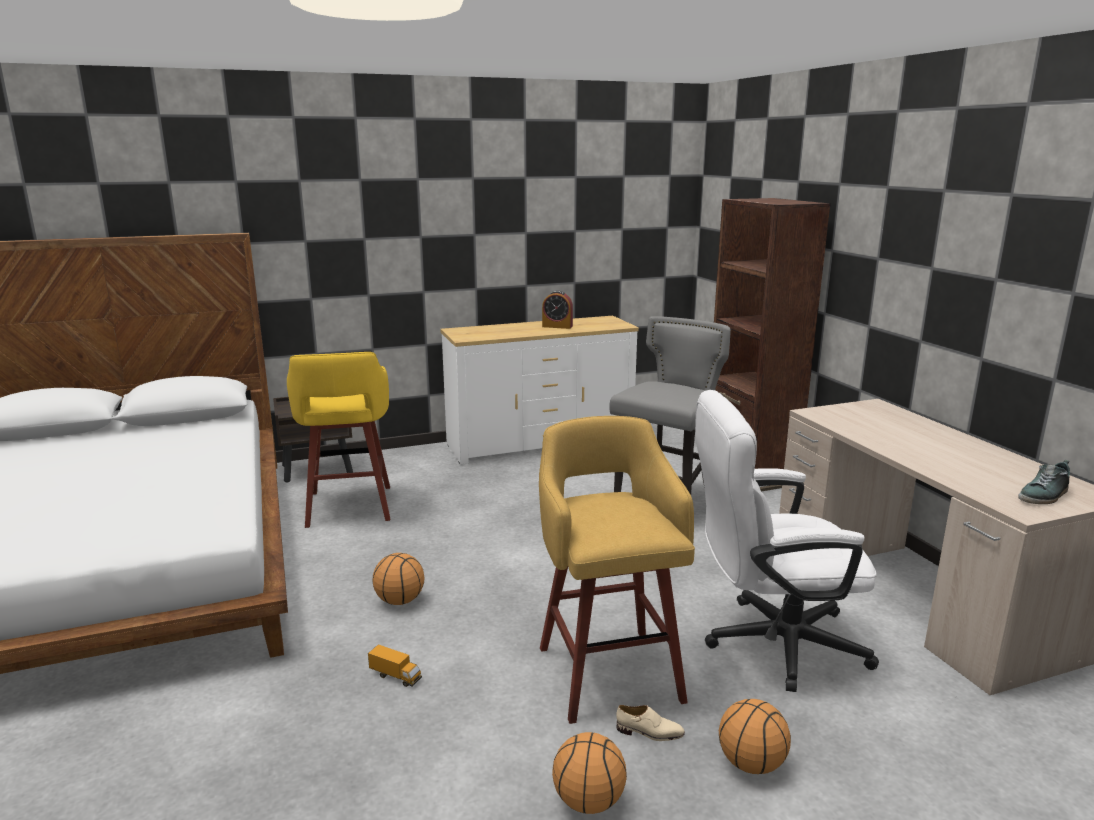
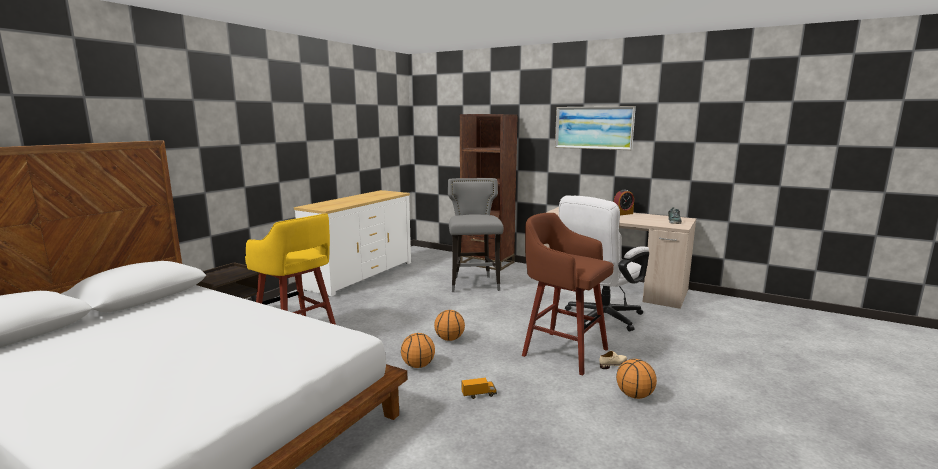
camera: 40 degrees left, 5 degrees down
yellow stool [539,416,695,724] -> brown stool [522,213,614,376]
alarm clock [542,291,573,329] -> alarm clock moved to [614,190,634,215]
basketball [719,699,791,774] -> basketball moved to [434,310,465,341]
none -> picture [555,106,636,150]

